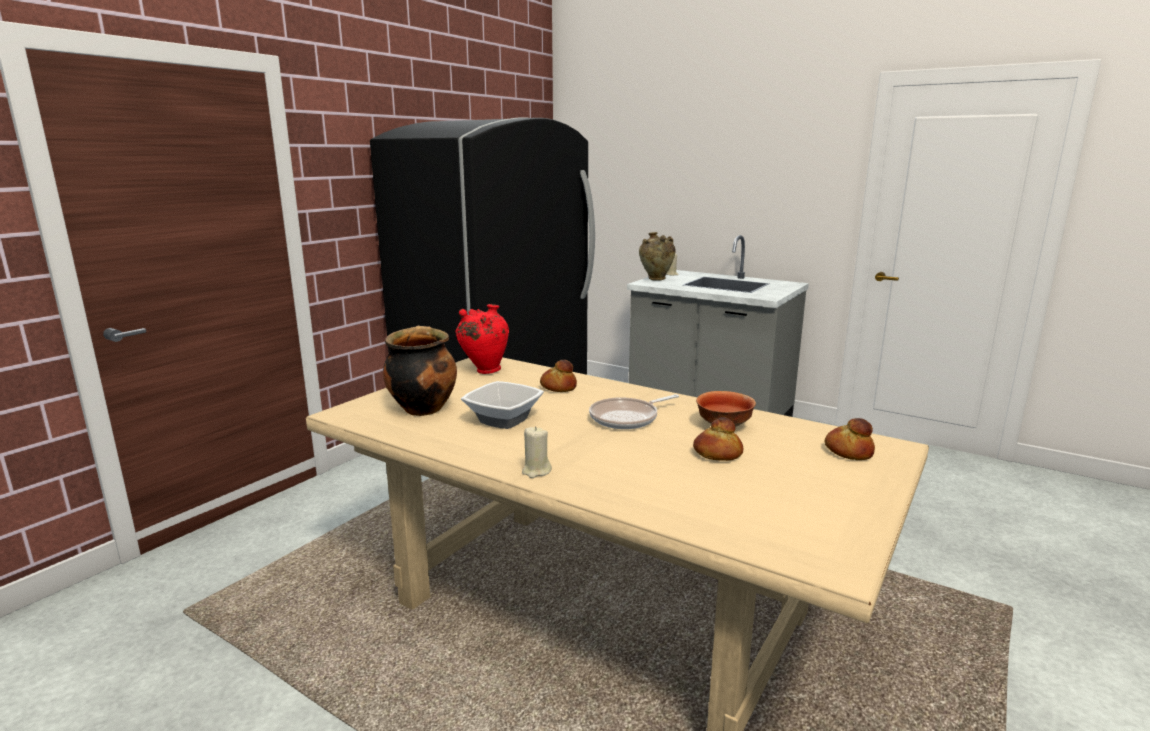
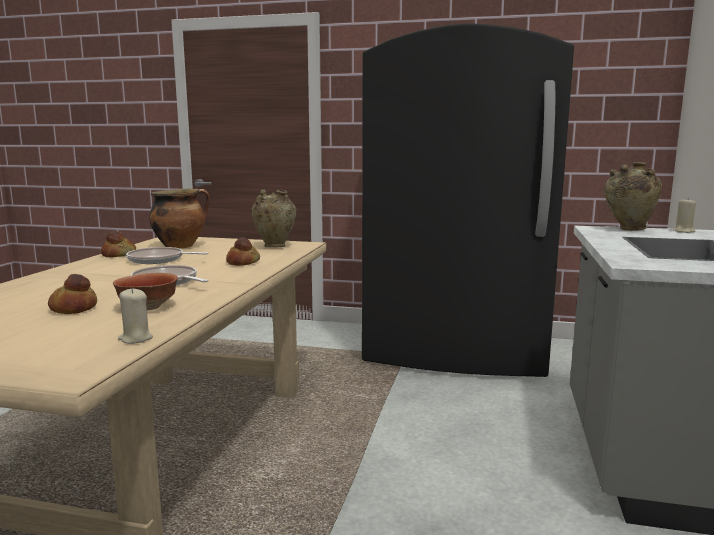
camera: 70 degrees right, 5 degrees down
red vase [456,304,509,374] -> beige vase [251,189,296,248]
bowl [461,381,544,429] -> frying pan [126,247,208,264]
beige candle [522,426,552,478] -> beige candle moved to [118,288,153,344]
bread [824,418,875,460] -> bread moved to [101,231,136,257]

